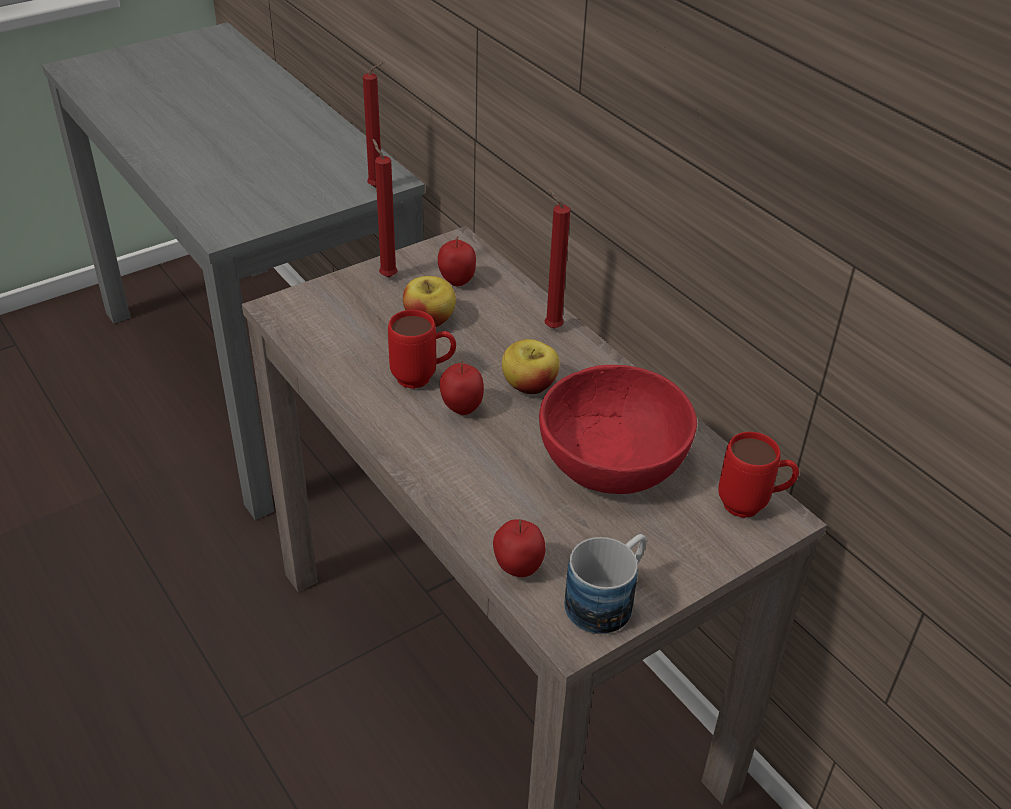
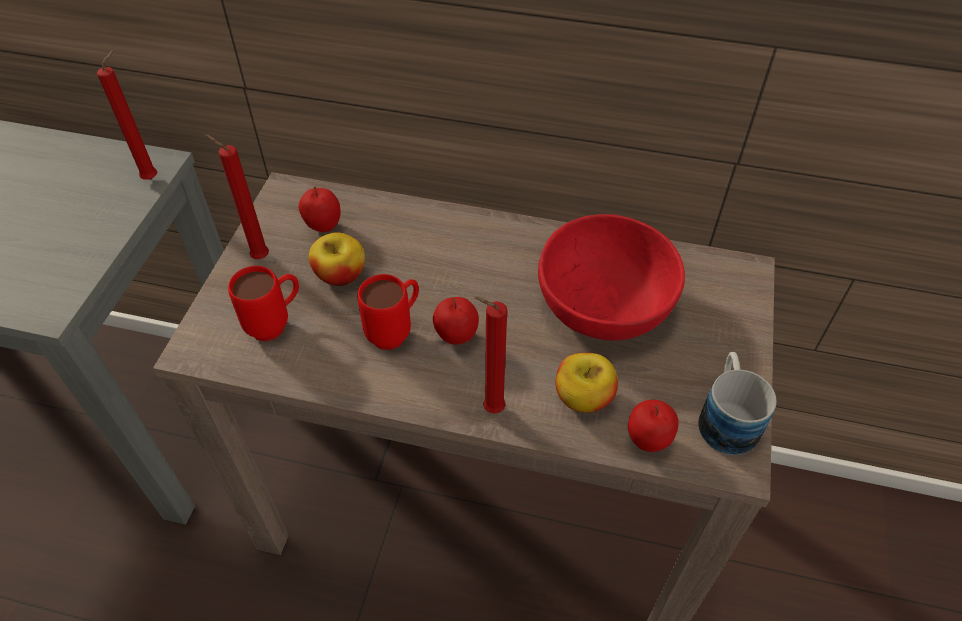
camera: 40 degrees left, 10 degrees up
apple [502,339,560,394] -> apple moved to [556,353,618,413]
red candle [545,188,570,329] -> red candle moved to [474,296,507,414]
red mug [718,432,799,518] -> red mug moved to [228,266,299,341]

